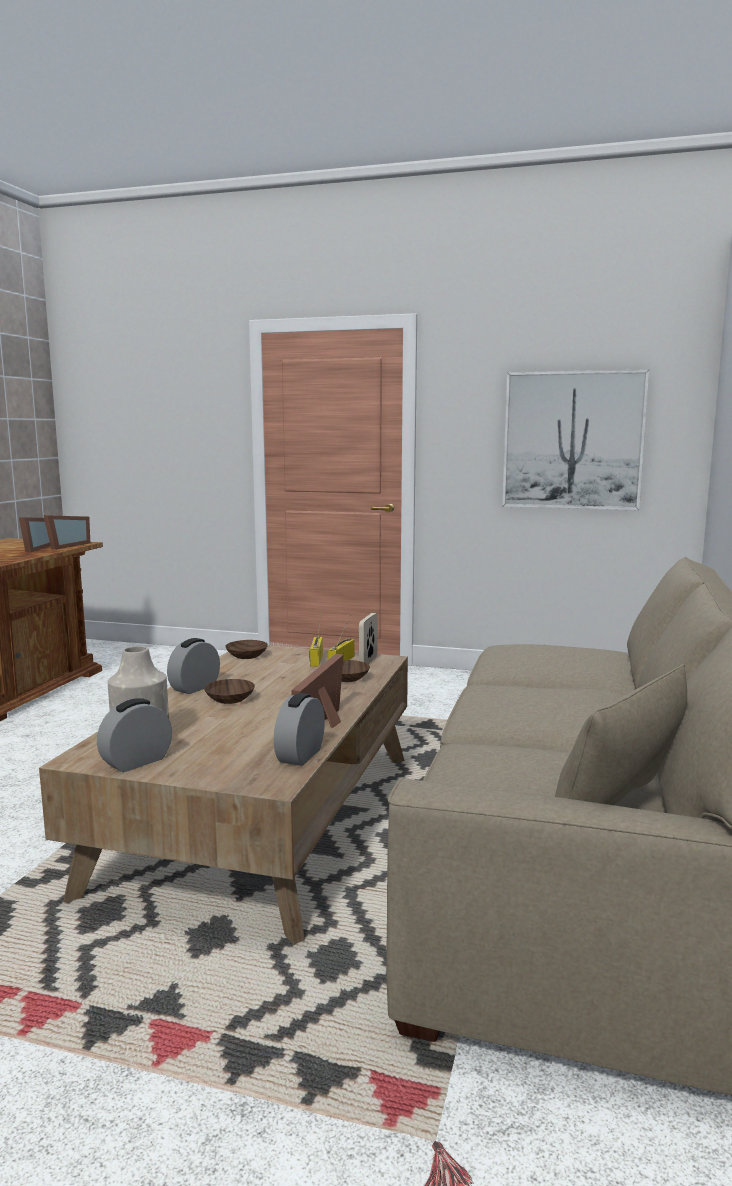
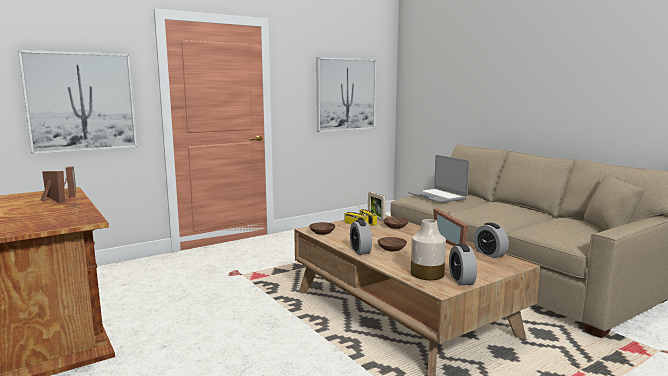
camera: 50 degrees left, 0 degrees up
none -> picture [18,50,137,154]
none -> laptop [408,155,470,203]

